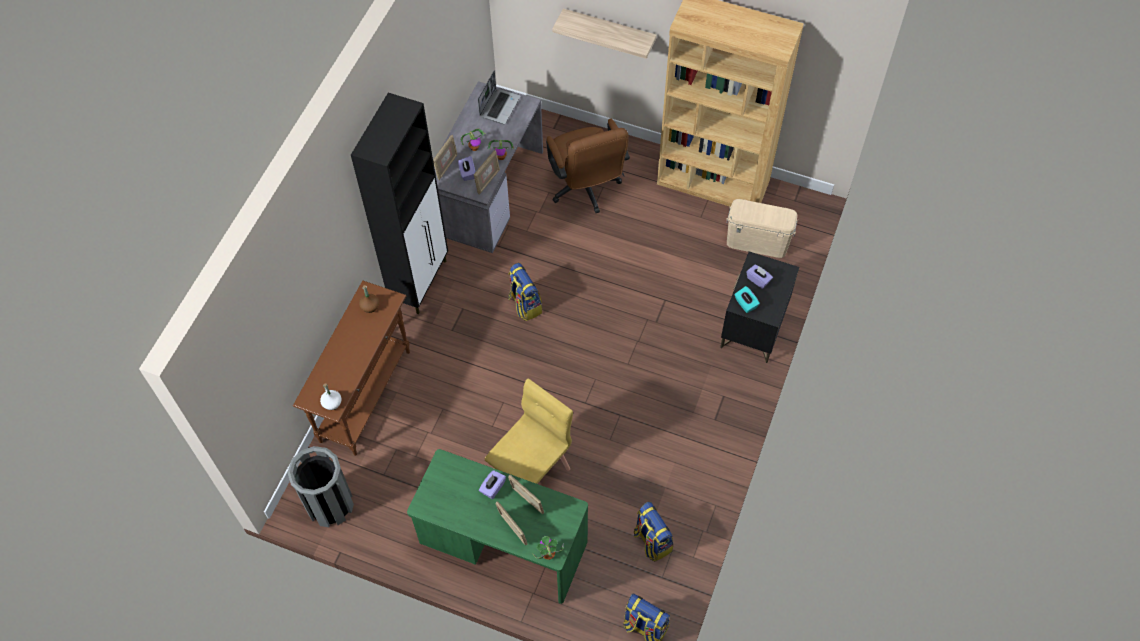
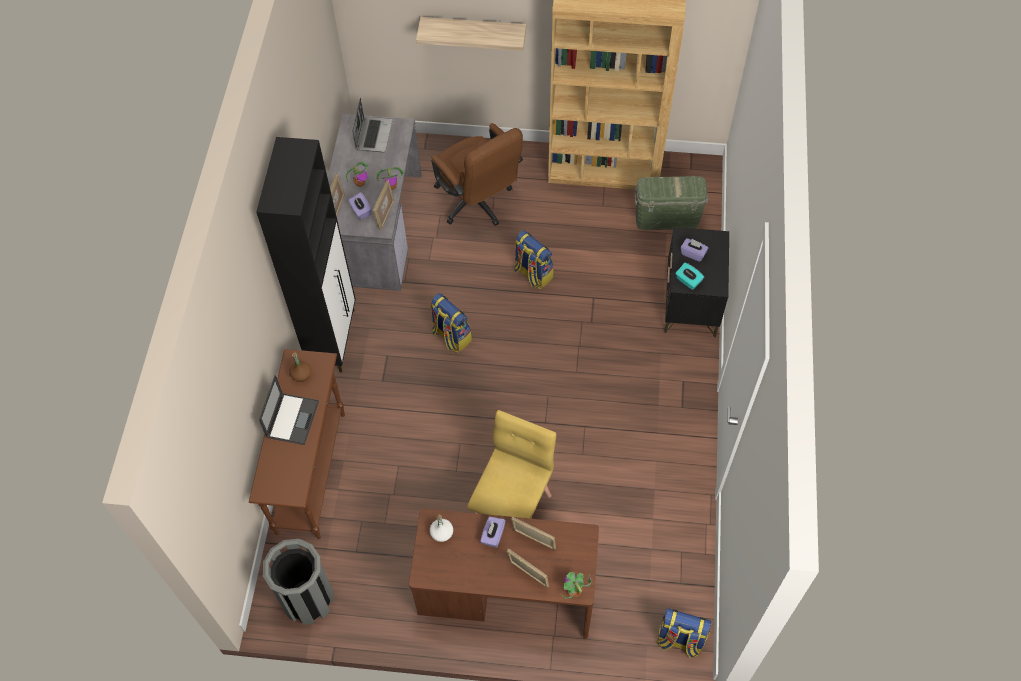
camera: 15 degrees left, 0 degrees up
white bottle [320,383,341,410] -> white bottle moved to [430,514,453,542]
green desk [407,449,588,604] -> brown desk [409,509,599,639]
backpack [634,502,673,562] -> backpack moved to [514,230,554,289]
beige storage box [726,199,798,258] -> green storage box [635,176,709,230]
none -> laptop [259,375,319,445]

